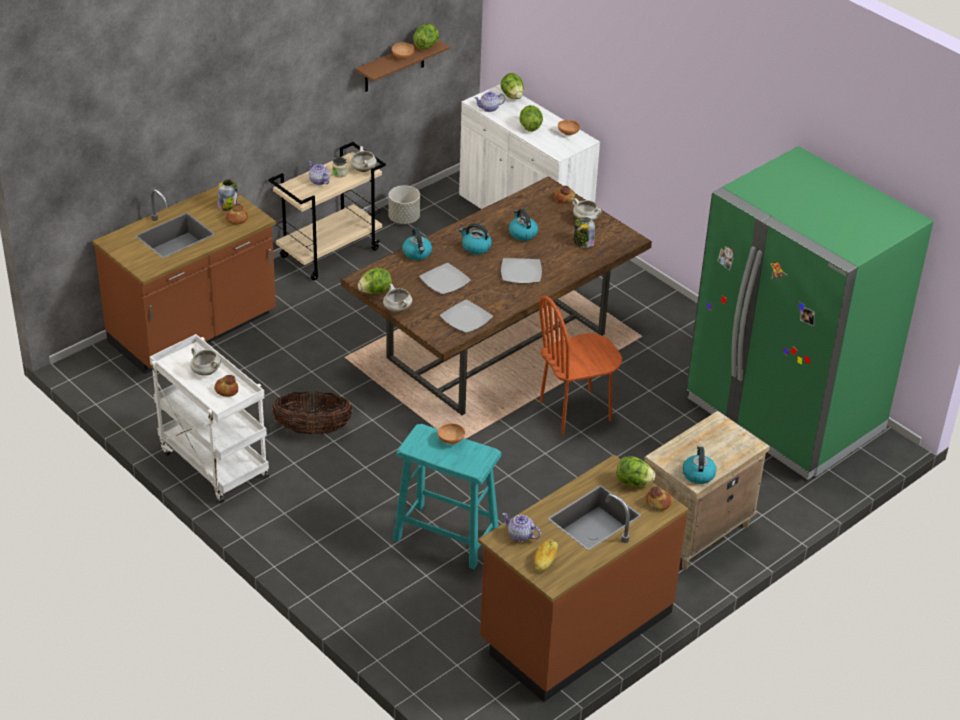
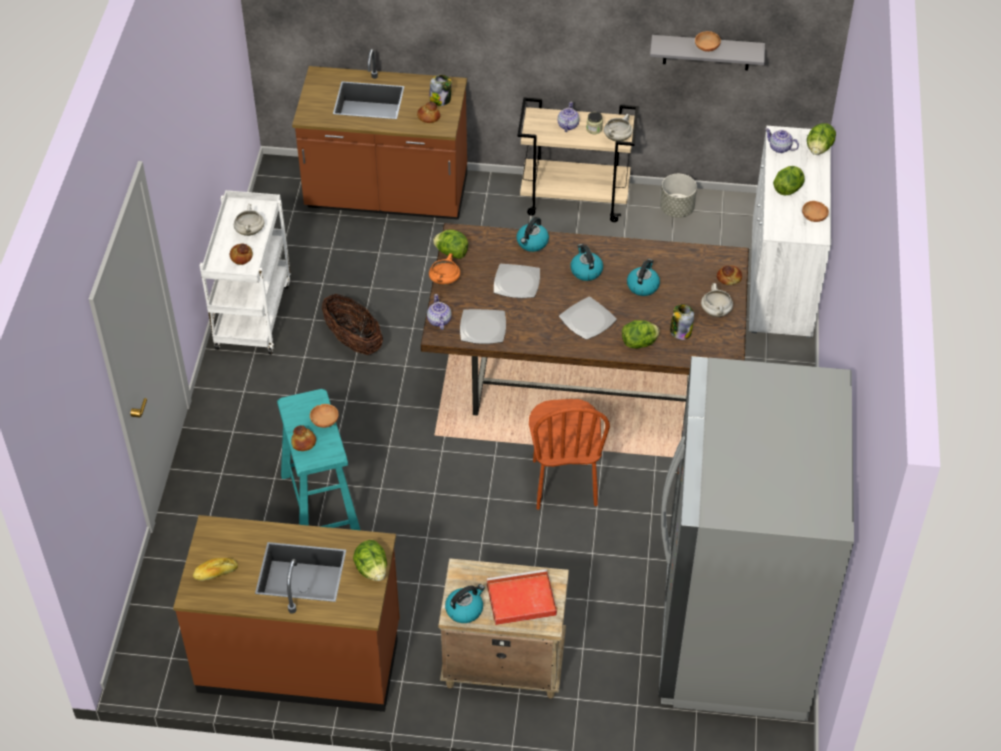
camera: 50 degrees right, 10 degrees up
brown shelf [356,40,450,92] -> grey shelf [650,35,765,70]
white cooking pot [383,284,412,313] -> orange cooking pot [429,253,460,285]
lettuce [413,24,439,50] -> lettuce moved to [622,320,660,349]
teapot [503,513,541,542] -> teapot moved to [427,294,452,330]
brown chair [539,296,622,435] -> brown chair turned 120 degrees counterclockwise [529,399,610,510]
bread [646,487,672,511] -> bread moved to [291,425,316,451]
green fridge [686,146,934,480] -> grey fridge [658,356,854,721]
none -> red tray [487,569,557,625]

